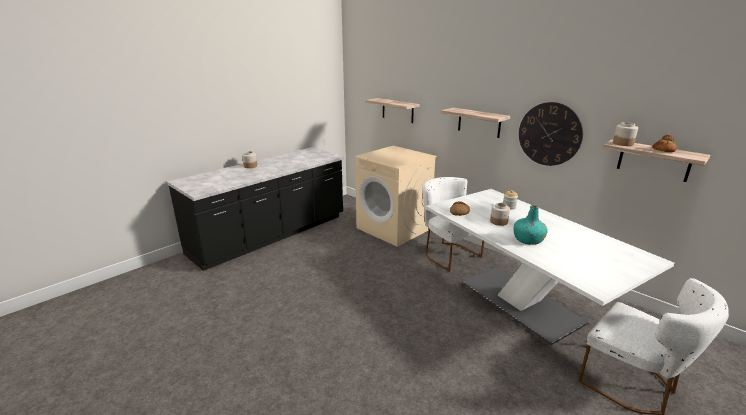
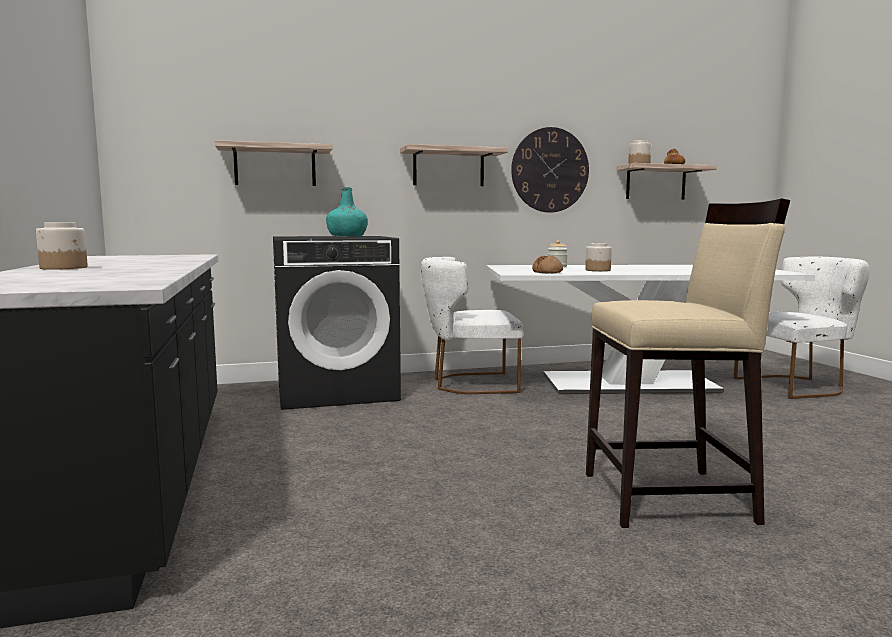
camera: 60 degrees left, 15 degrees down
beige washing machine [355,146,437,247] -> black washing machine [273,236,401,410]
turquoise bottle [514,205,548,245] -> turquoise bottle moved to [326,187,368,237]
none -> beige stool [586,198,790,528]

